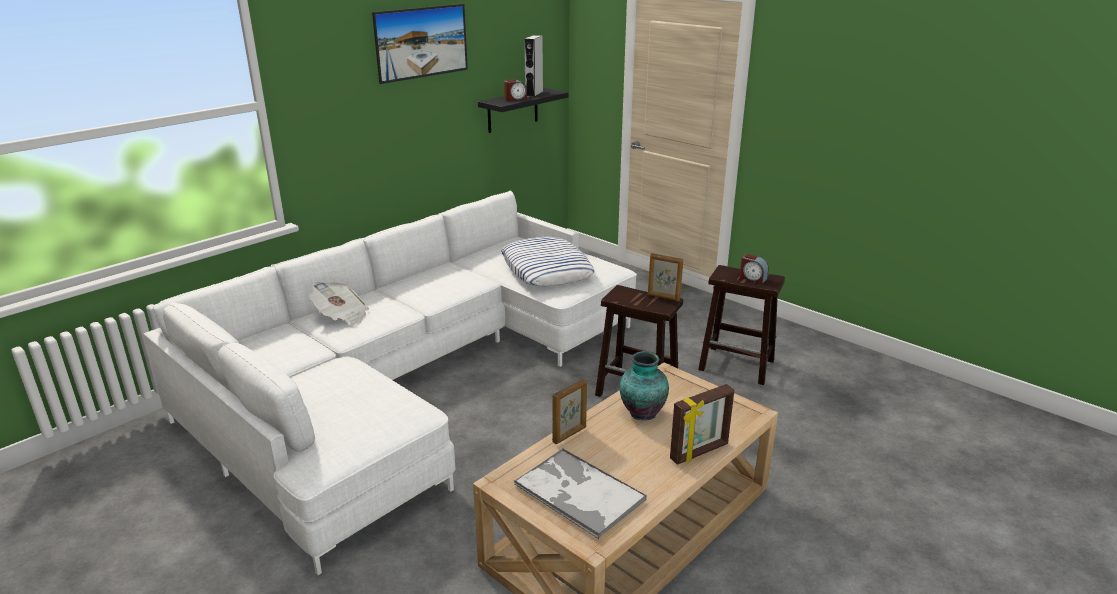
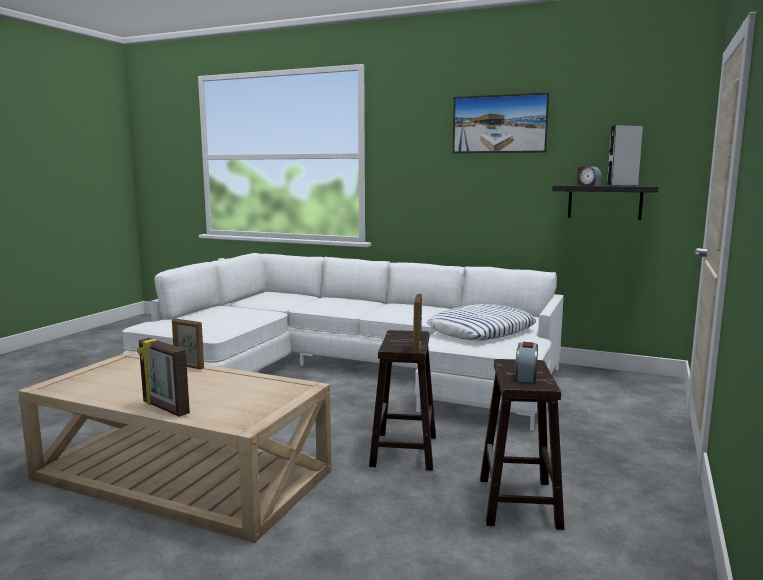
camera: 70 degrees right, 15 degrees down
newspaper [310,282,369,325] -> none
tray [514,448,647,539] -> none
vase [620,351,669,420] -> none

